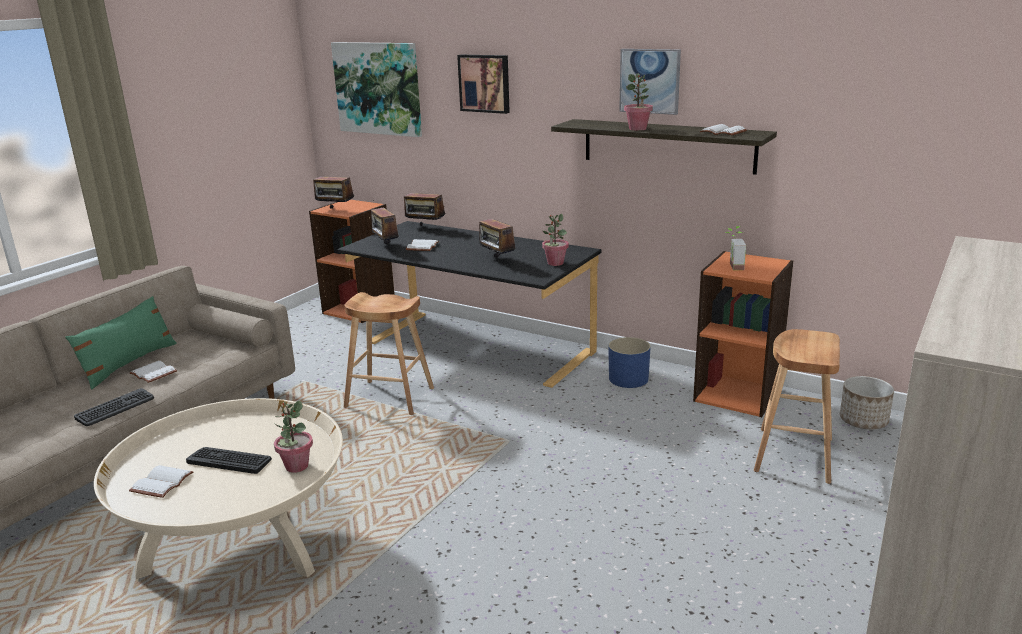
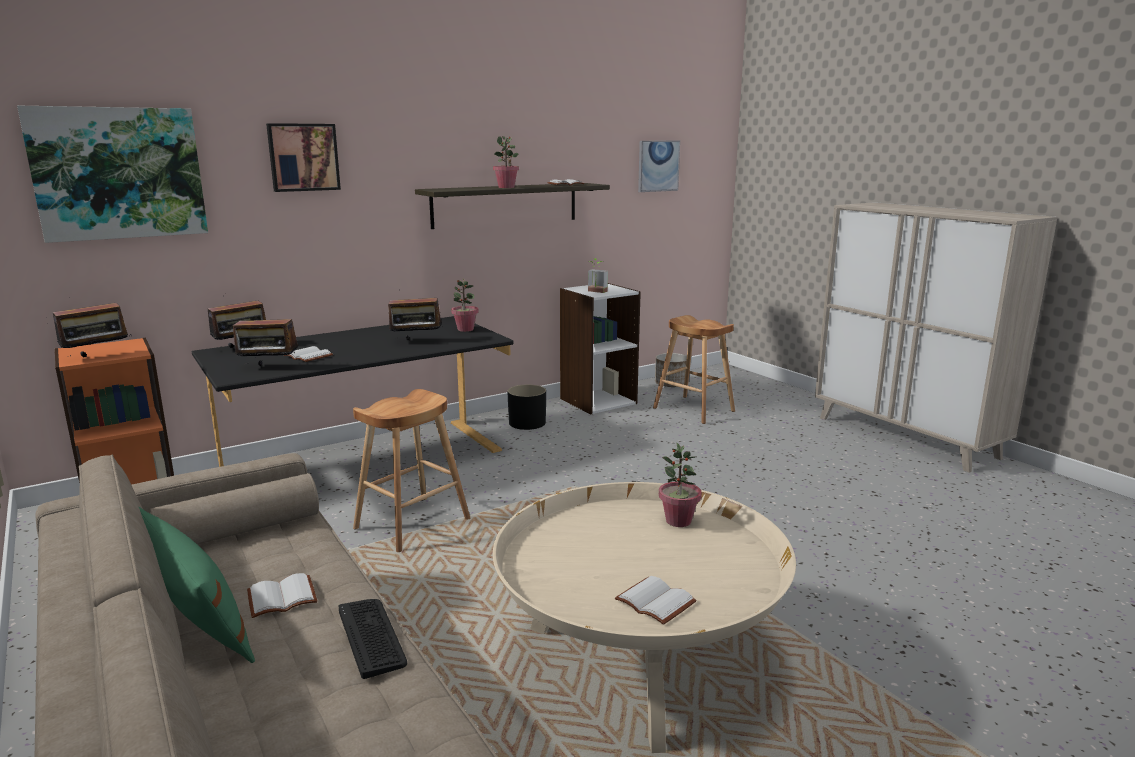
camera: 65 degrees left, 5 degrees down
keyboard [186,447,272,474] -> none
blue planter [609,337,650,388] -> black planter [507,385,546,430]
picture [619,49,681,115] -> picture moved to [638,141,680,192]
orange bookcase [693,251,793,417] -> white bookcase [560,283,641,414]

